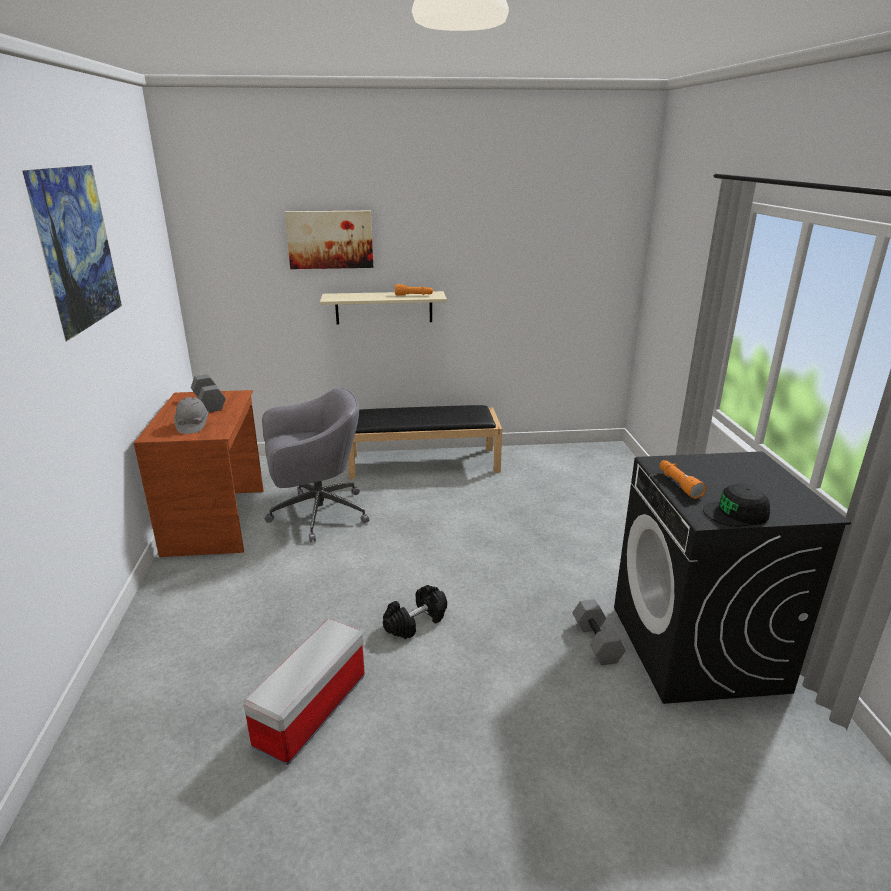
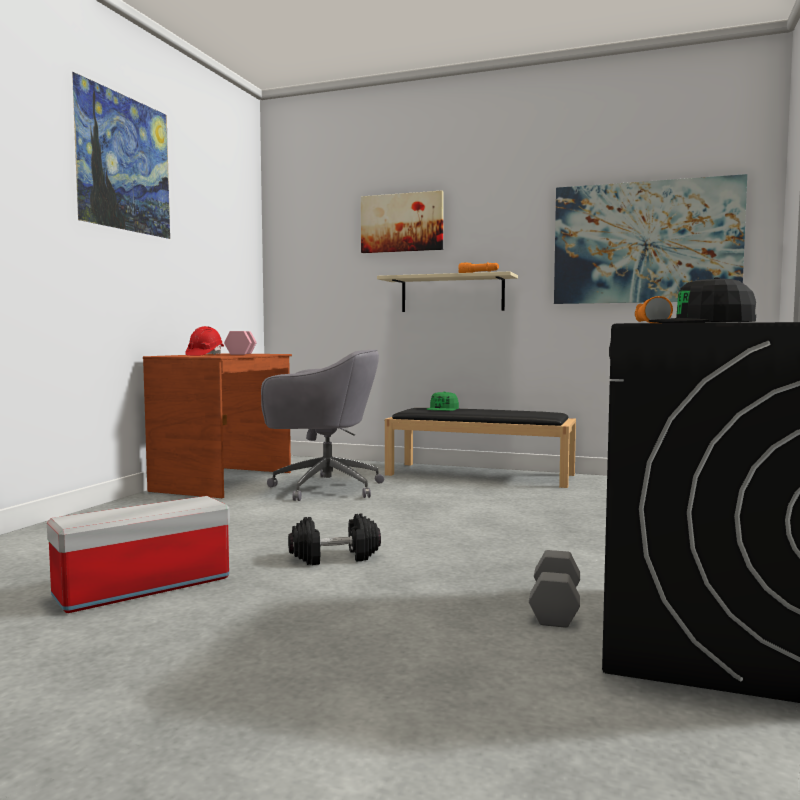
camera: 25 degrees right, 20 degrees down
grey hard hat [174,397,209,434] -> red hard hat [185,326,224,356]
grey dumbbell [191,374,226,412] -> pink dumbbell [224,331,257,355]
none -> green cap [426,391,459,411]
none -> picture [554,174,747,304]

